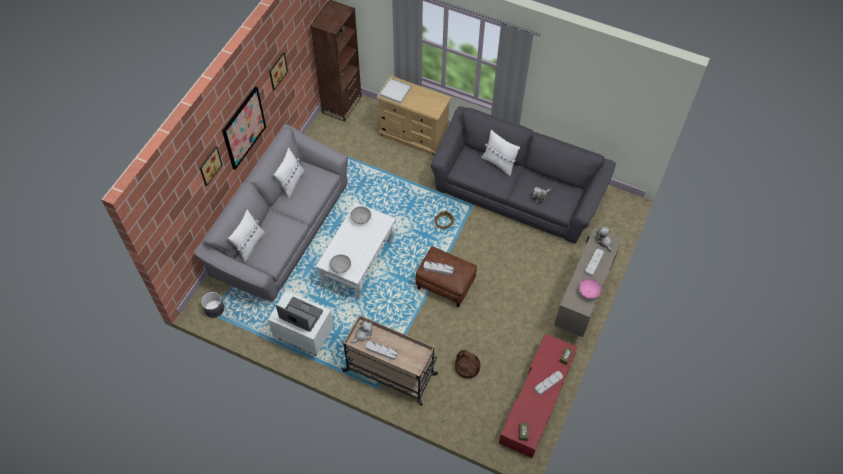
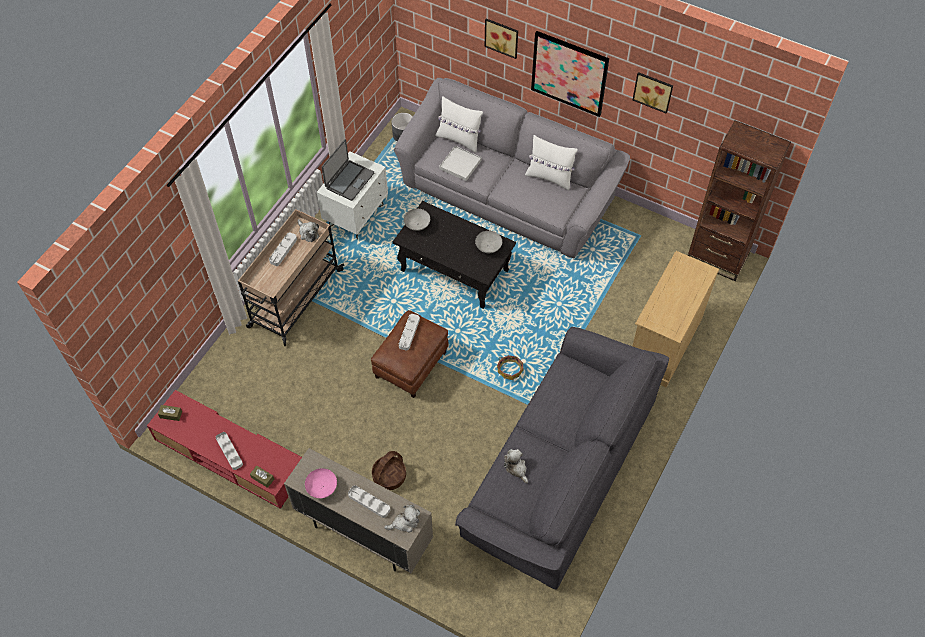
camera: 95 degrees right, 0 degrees up
white coffee table [316,202,396,299] -> black coffee table [393,201,516,309]
white tray [380,78,411,104] -> white tray moved to [439,146,482,181]
basket [455,350,481,379] -> basket moved to [372,451,406,490]
white pillow [481,130,520,176] -> none

